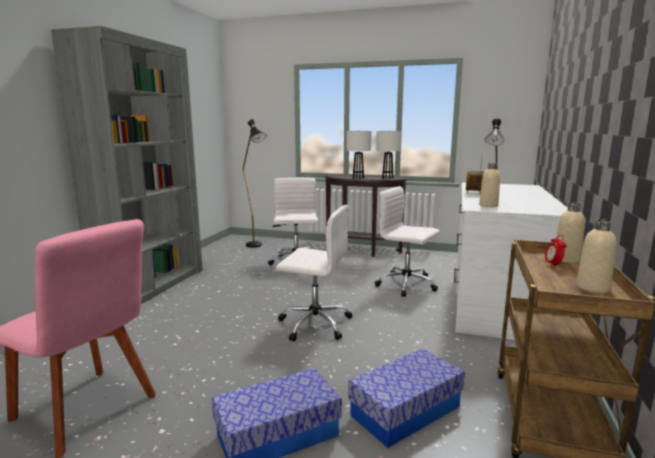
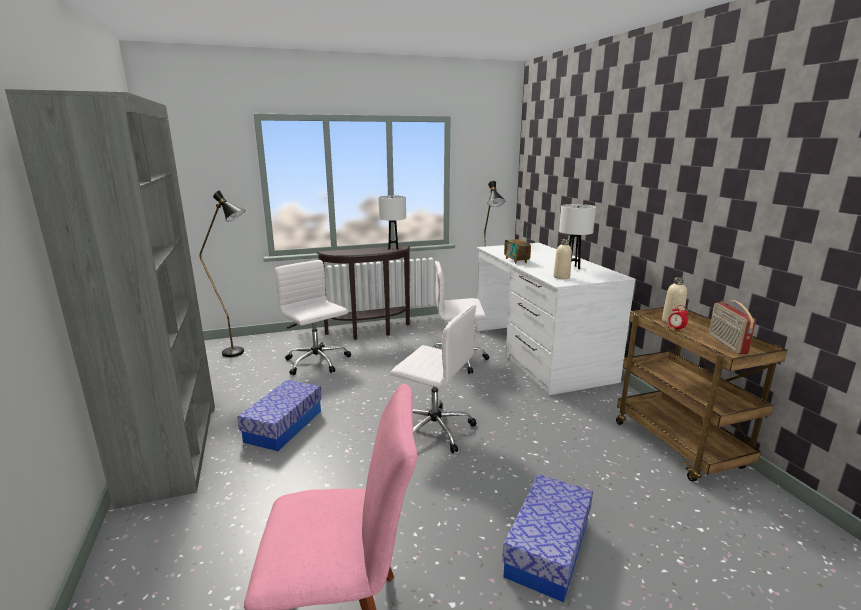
camera: 35 degrees left, 5 degrees up
white office chair [276,205,352,342] -> white office chair turned 45 degrees clockwise [390,305,476,453]
white table lamp [347,131,372,179] -> white table lamp moved to [559,204,596,269]
storage box [348,349,465,448] -> storage box moved to [237,380,322,451]
beige bottle [576,219,617,293] -> radio [709,300,756,354]

